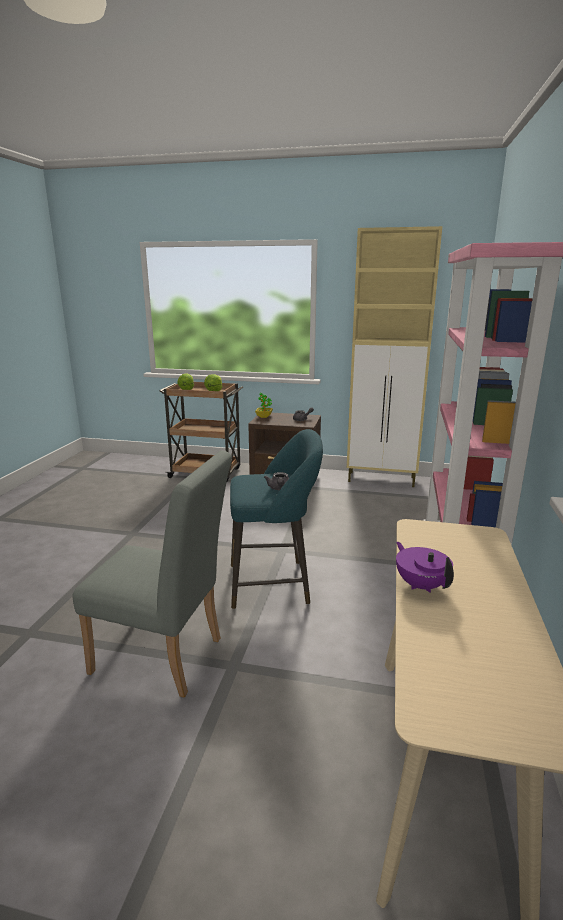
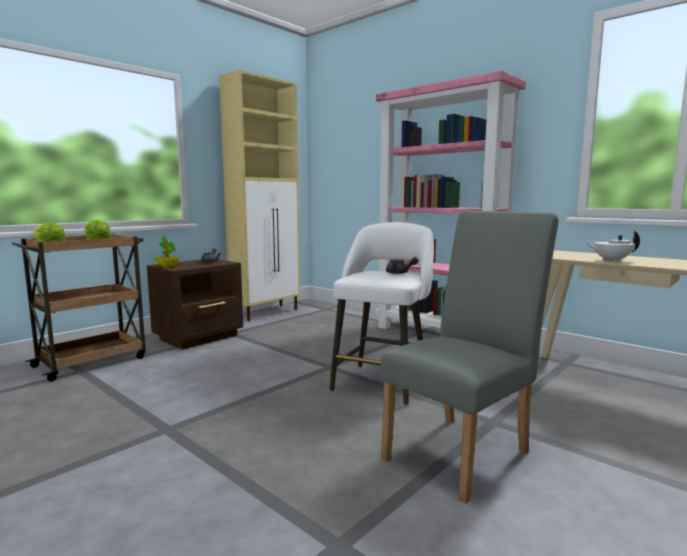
camera: 60 degrees left, 10 degrees down
turquoise stool [230,429,323,609] -> white stool [329,222,434,405]
purple teapot [396,542,454,593] -> white teapot [586,231,640,262]

